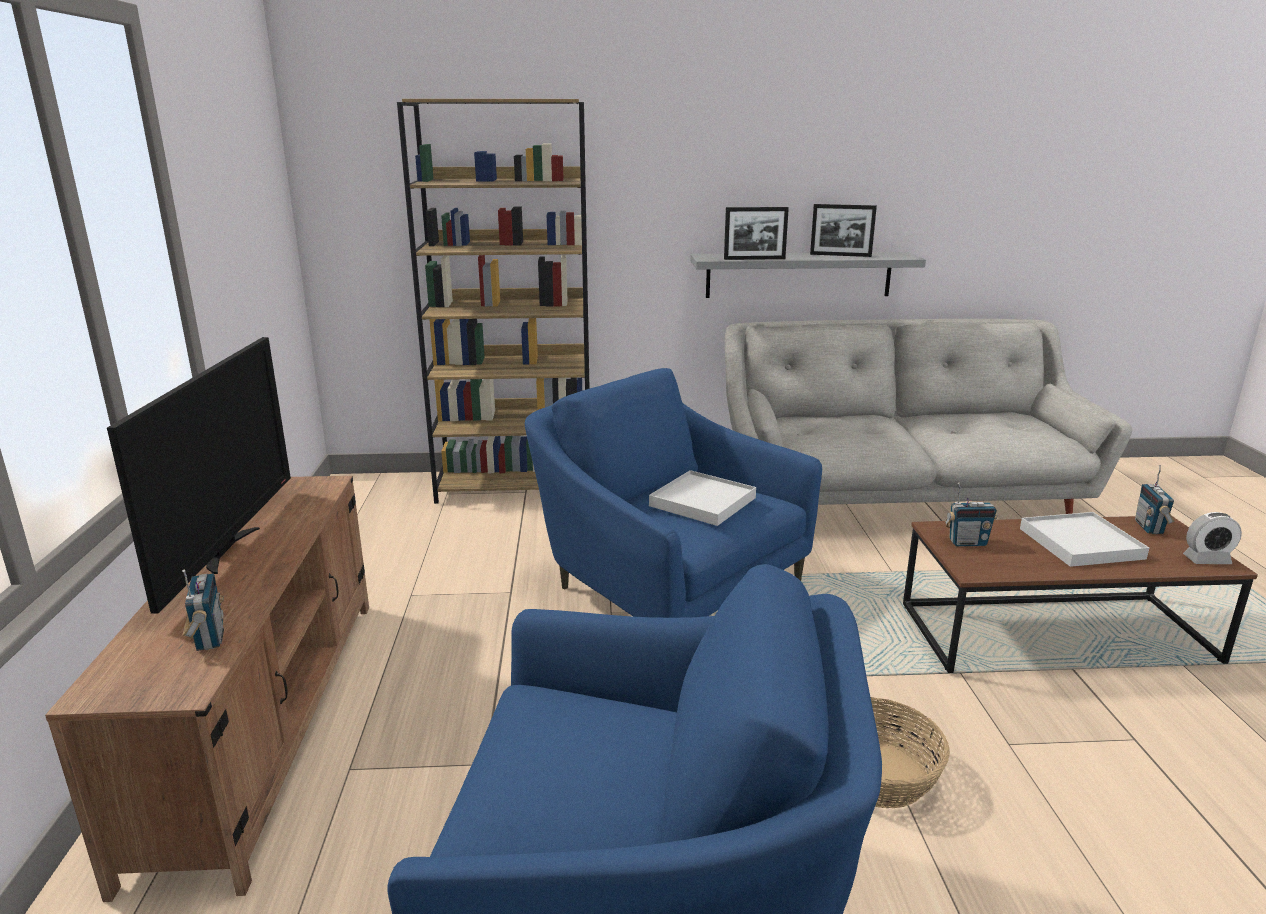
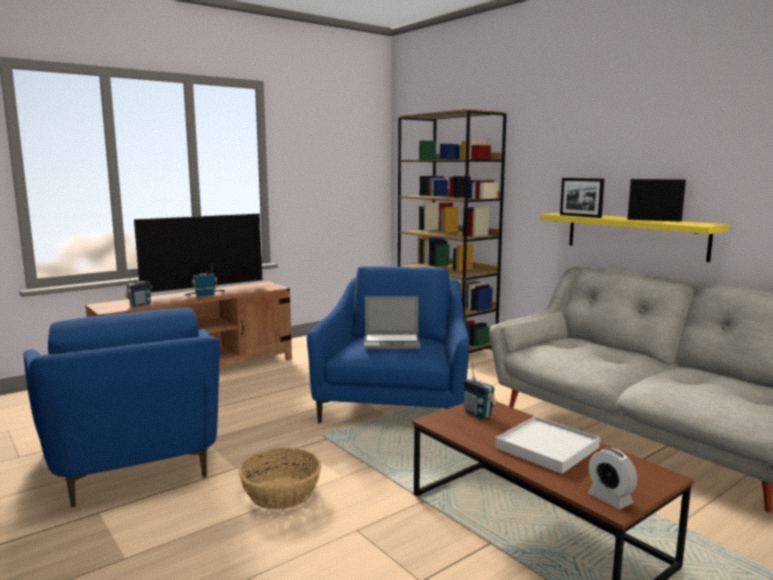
camera: 55 degrees right, 10 degrees down
white tray [649,470,756,526] -> laptop [364,296,420,349]
grey shelf [691,252,926,298] -> yellow shelf [540,213,729,262]
picture frame [810,204,877,257] -> picture frame turned 135 degrees clockwise [627,179,686,222]
radio [1135,465,1175,534] -> radio moved to [192,263,217,297]

